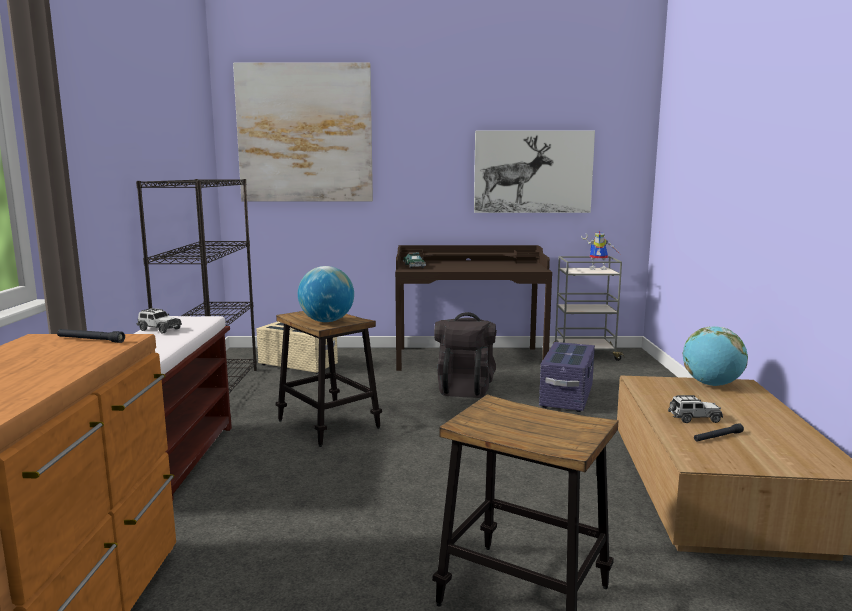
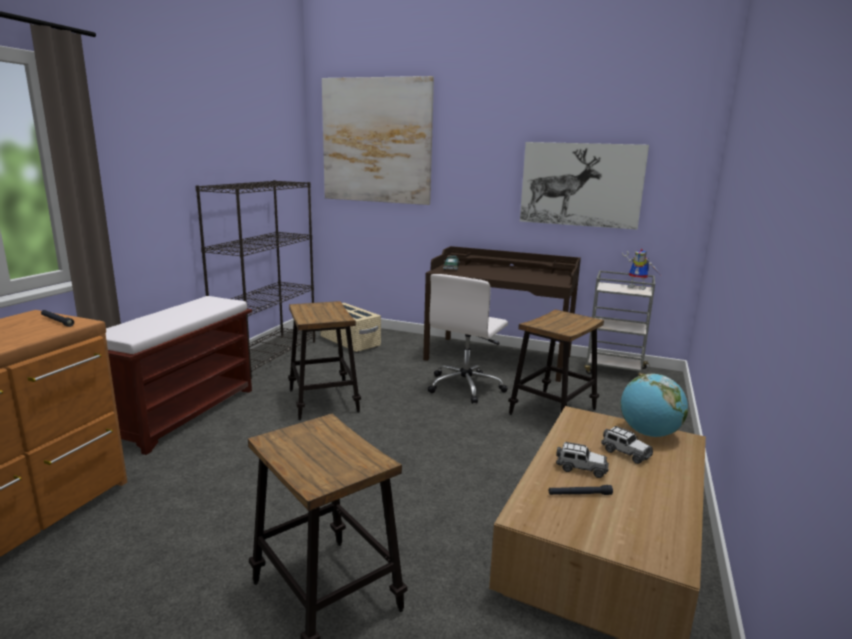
camera: 20 degrees right, 5 degrees up
toy car [137,308,182,333] -> toy car moved to [601,426,653,464]
globe [298,266,354,322] -> none
black backpack [434,312,497,398] -> white office chair [427,274,508,404]
purple storage box [539,342,595,412] -> stool [508,309,604,417]

